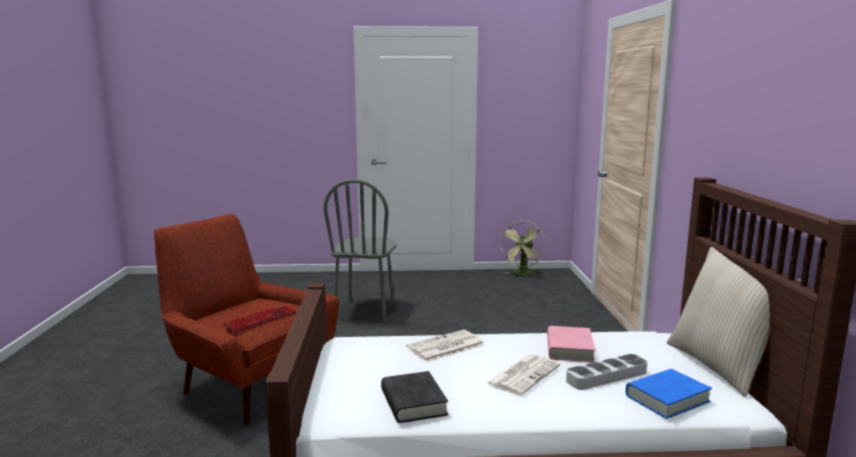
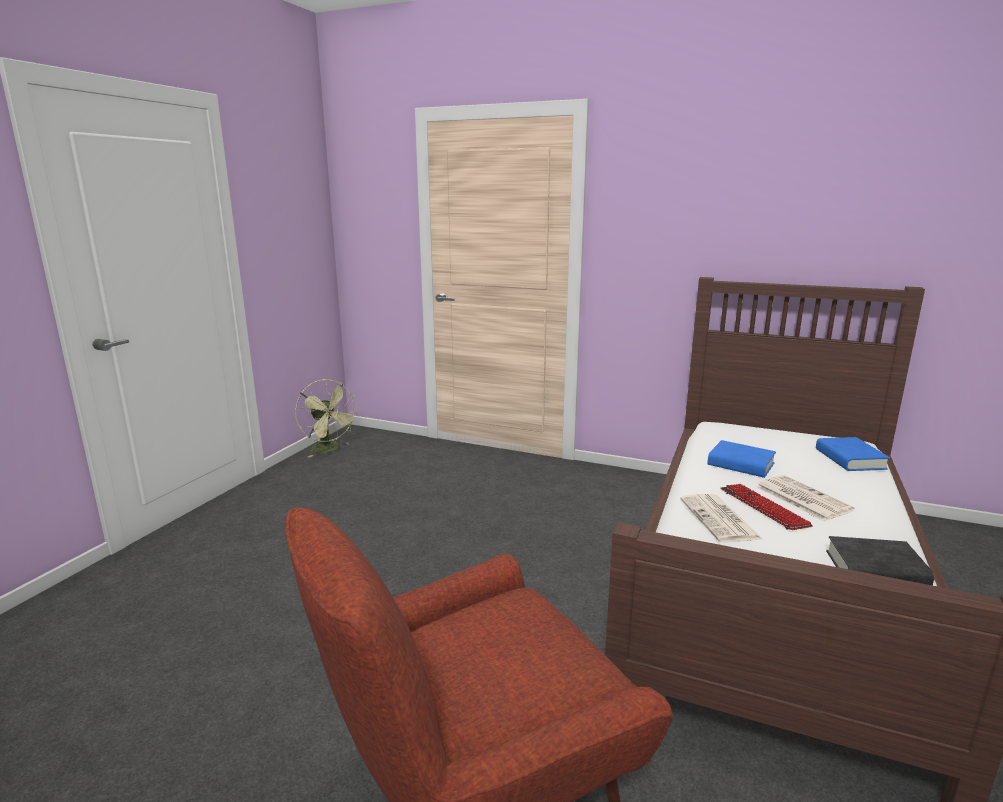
camera: 65 degrees left, 5 degrees up
keyboard [223,305,296,333] -> keyboard moved to [721,484,813,530]
grey chair [324,179,397,323] -> none
pink book [547,326,595,362] -> blue book [708,440,776,478]
grey tray [566,354,647,390] -> none
beige pillow [667,247,801,397] -> none

